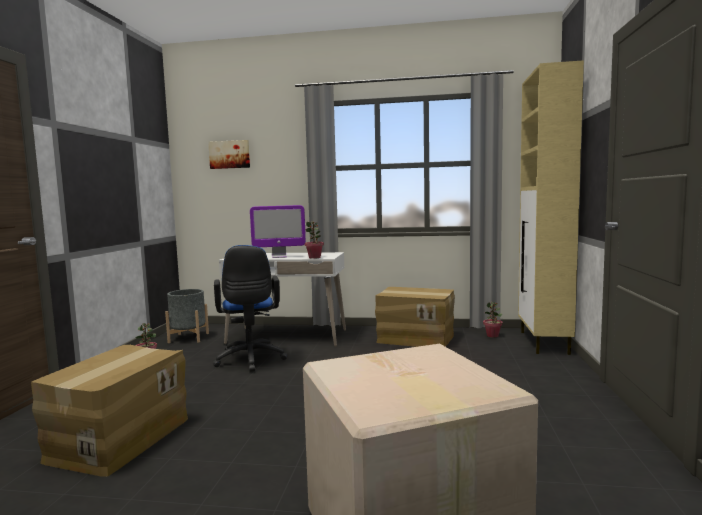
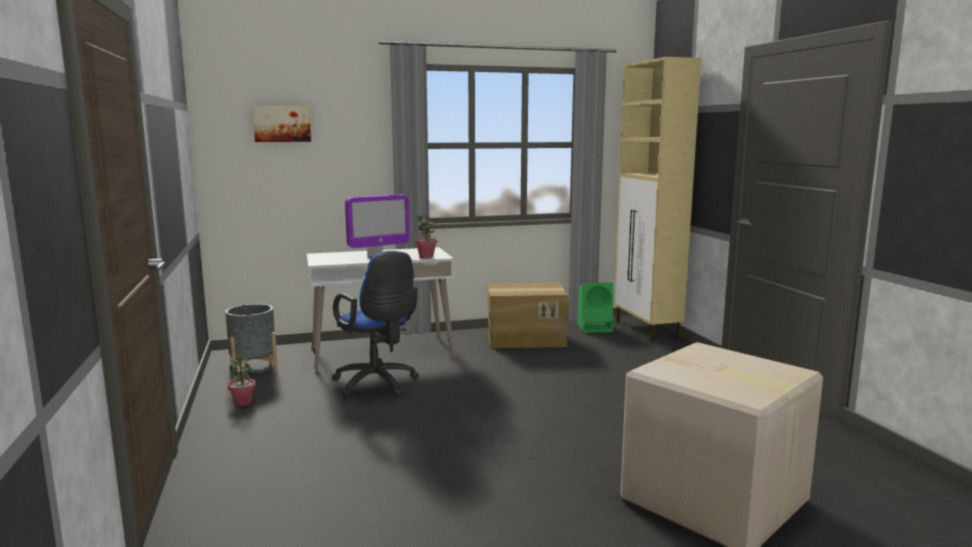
camera: 25 degrees left, 5 degrees up
cardboard box [31,345,188,476] -> none
potted plant [483,302,502,338] -> green speaker [577,282,613,333]

